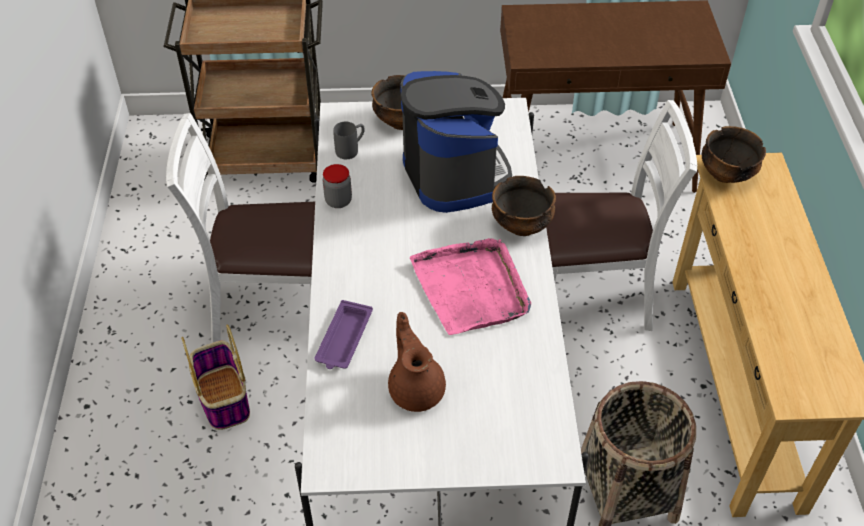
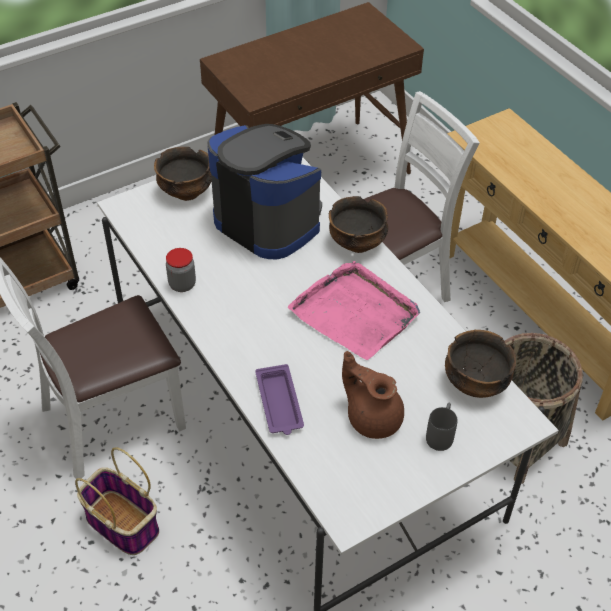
camera: 30 degrees left, 0 degrees up
grey mug [333,121,364,159] -> grey mug moved to [426,403,457,451]
bowl [702,126,766,183] -> bowl moved to [445,330,516,398]

